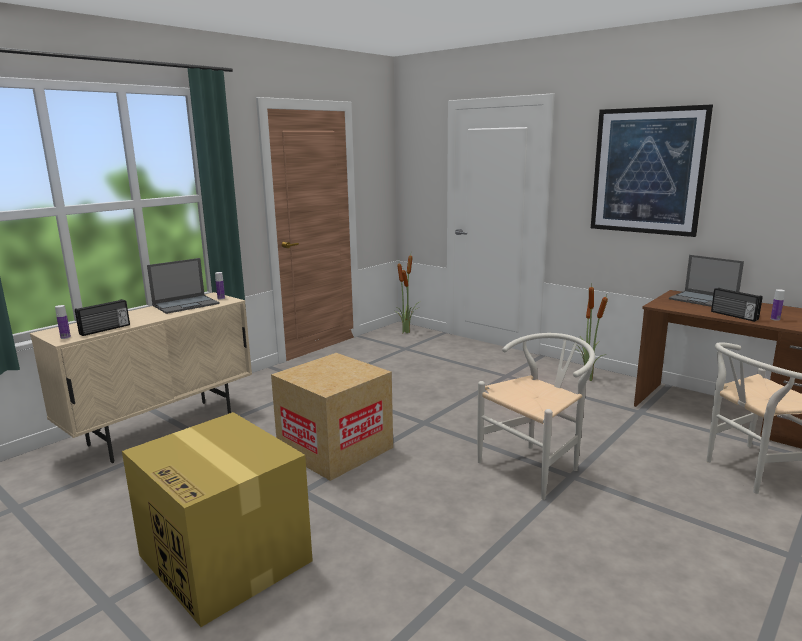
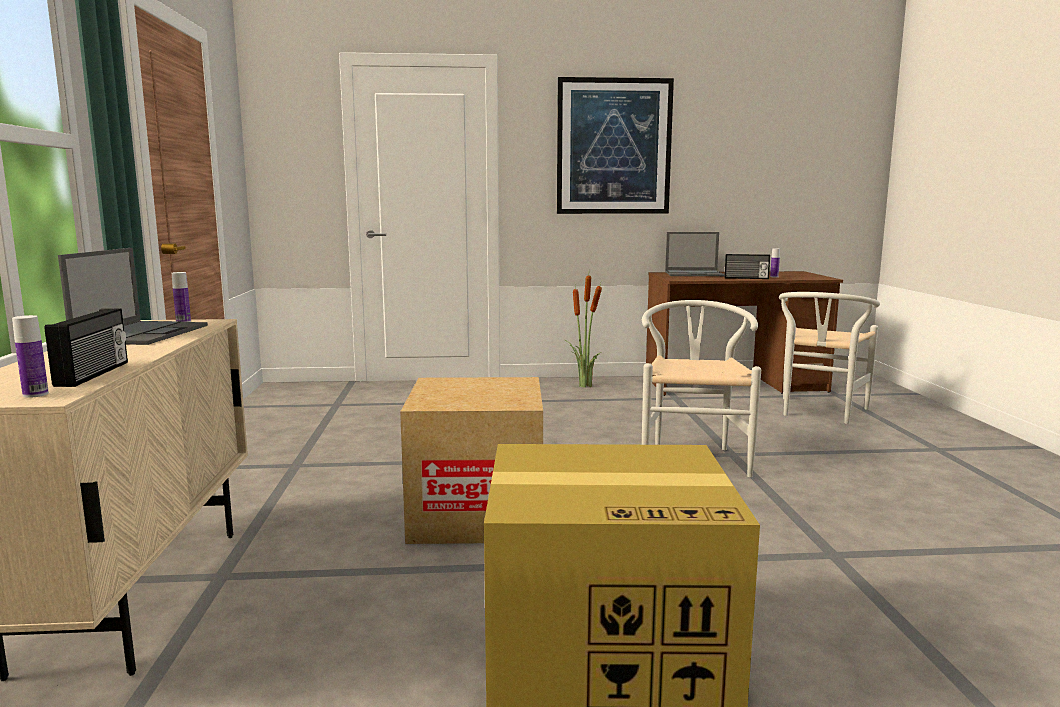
camera: 45 degrees left, 5 degrees down
potted plant [395,255,421,334] -> none

